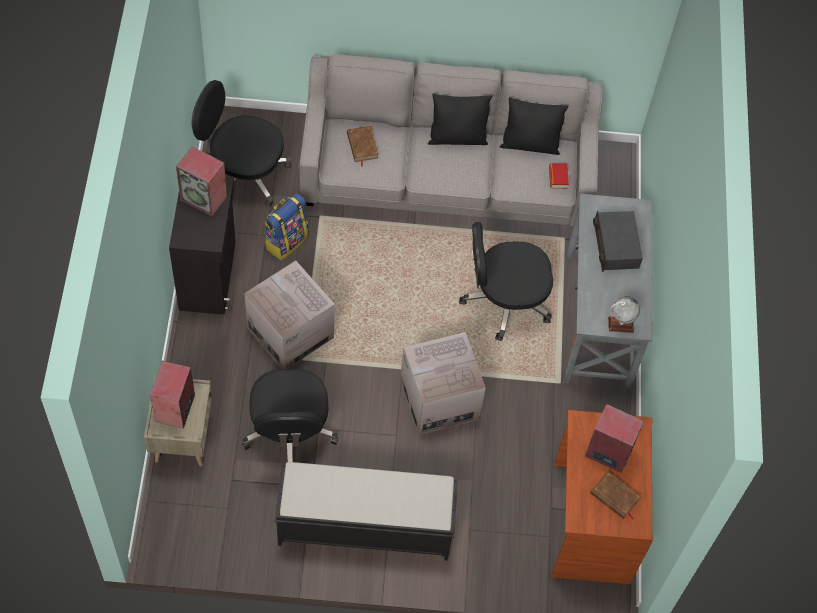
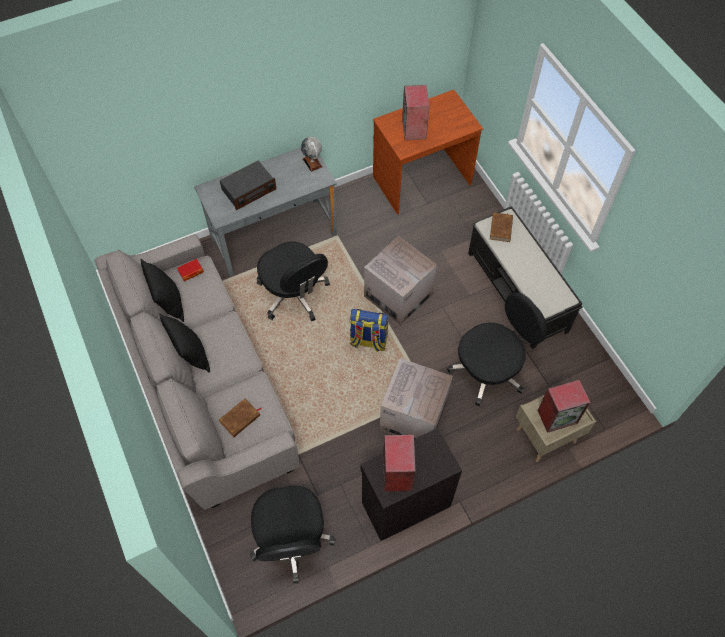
camera: 115 degrees left, 0 degrees up
backpack [265,194,309,260] -> backpack moved to [350,309,389,352]
brown book [590,472,641,520] -> brown book moved to [490,212,513,242]

